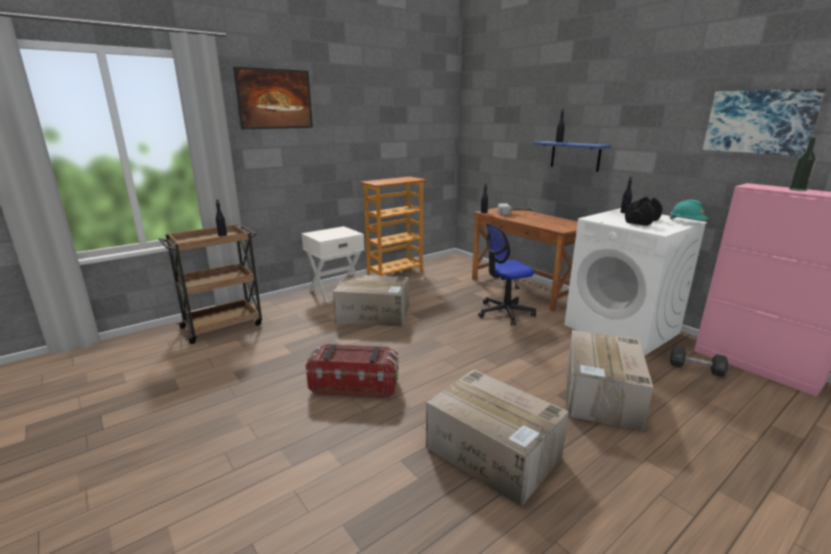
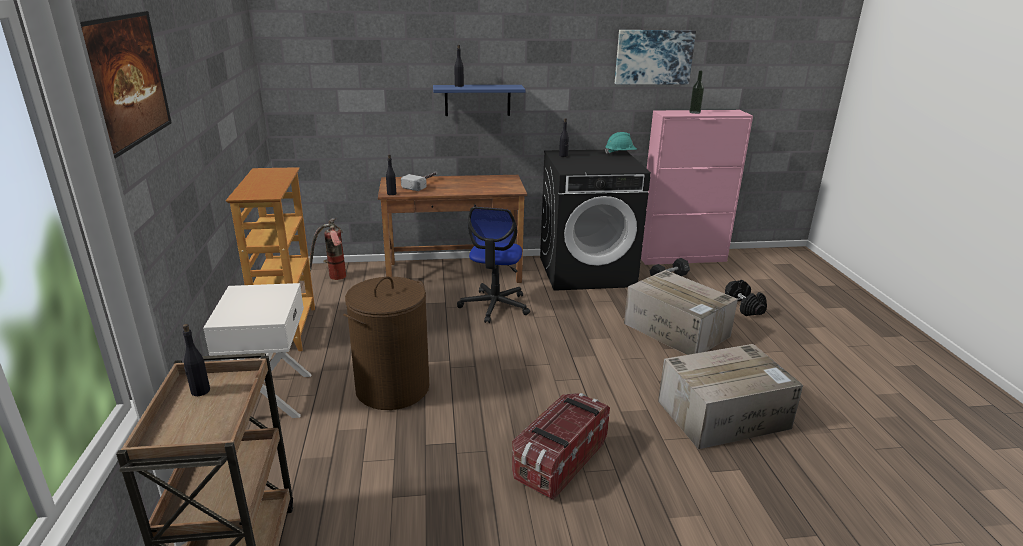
camera: 60 degrees left, 5 degrees up
cardboard box [333,274,409,327] -> brown laundry basket [343,277,429,410]
white washing machine [564,208,707,356] -> black washing machine [540,150,651,291]
black dumbbell [625,197,663,226] -> black dumbbell moved to [725,280,767,316]
none -> fire extinguisher [309,218,346,280]

